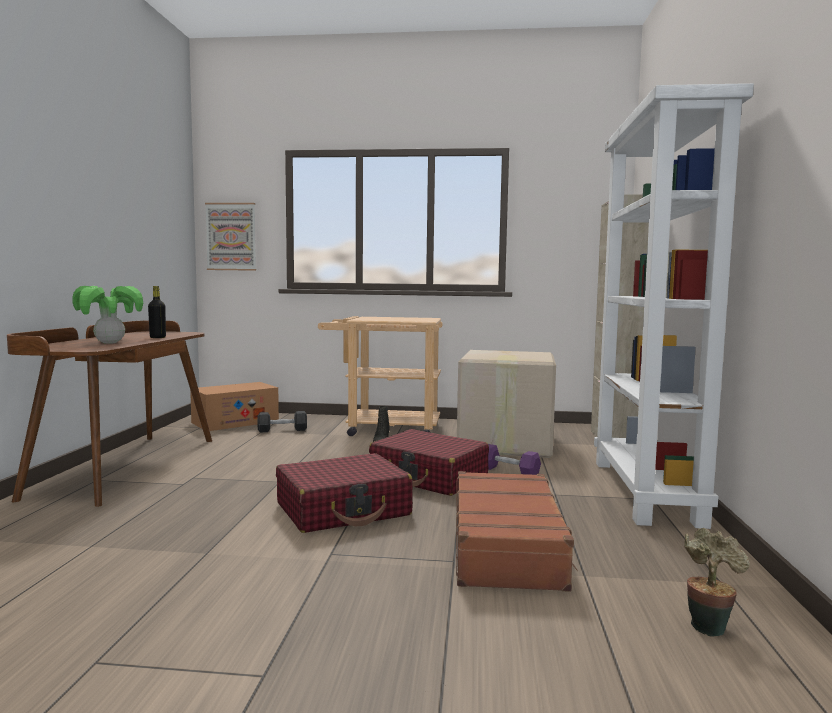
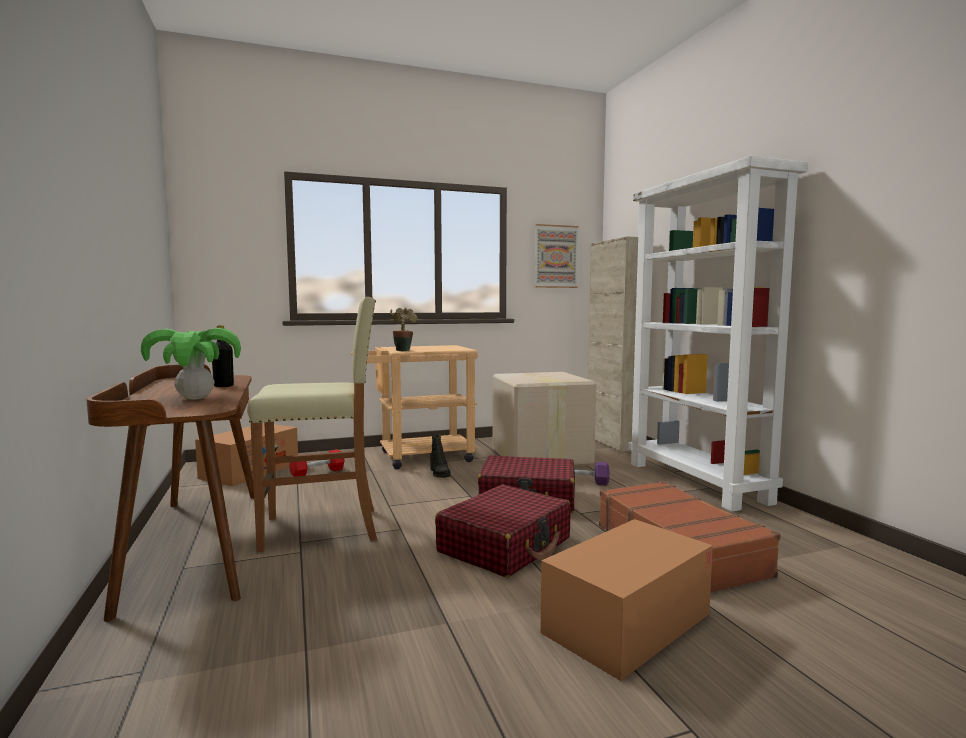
camera: 25 degrees left, 0 degrees up
picture [205,203,256,271] -> picture moved to [535,224,579,288]
black dumbbell [257,411,307,433] -> red dumbbell [289,449,345,477]
potted plant [684,528,750,637] -> potted plant moved to [390,307,418,352]
none -> beige stool [247,297,377,552]
none -> cardboard box [540,519,713,681]

